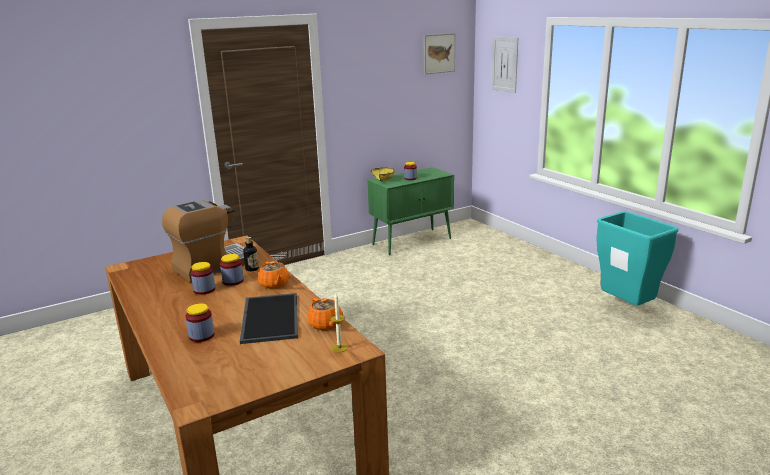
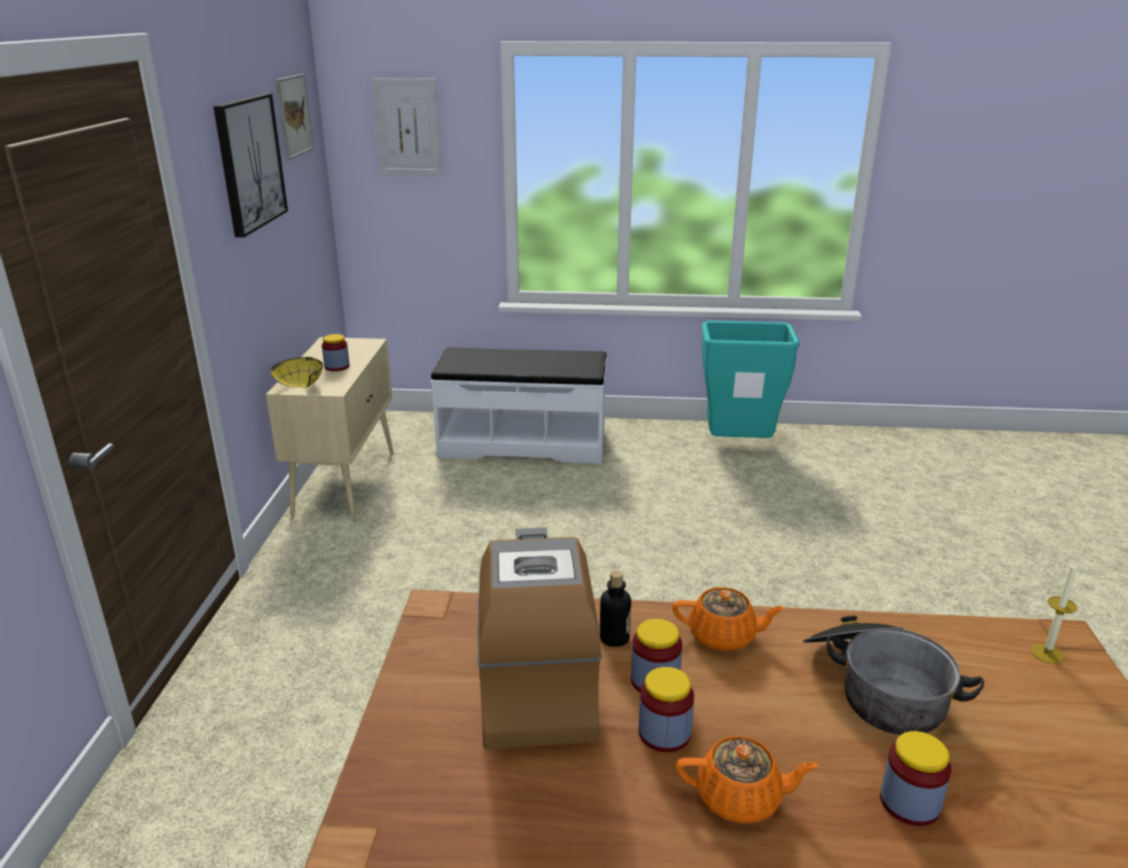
camera: 55 degrees left, 5 degrees up
tray [240,293,298,344] -> cooking pot [803,615,984,735]
orange teapot [307,298,343,330] -> orange teapot moved to [676,736,819,824]
green cabinet [368,167,454,255] -> beige cabinet [266,337,393,521]
none -> picture [213,94,288,238]
none -> white bench [431,347,607,464]

